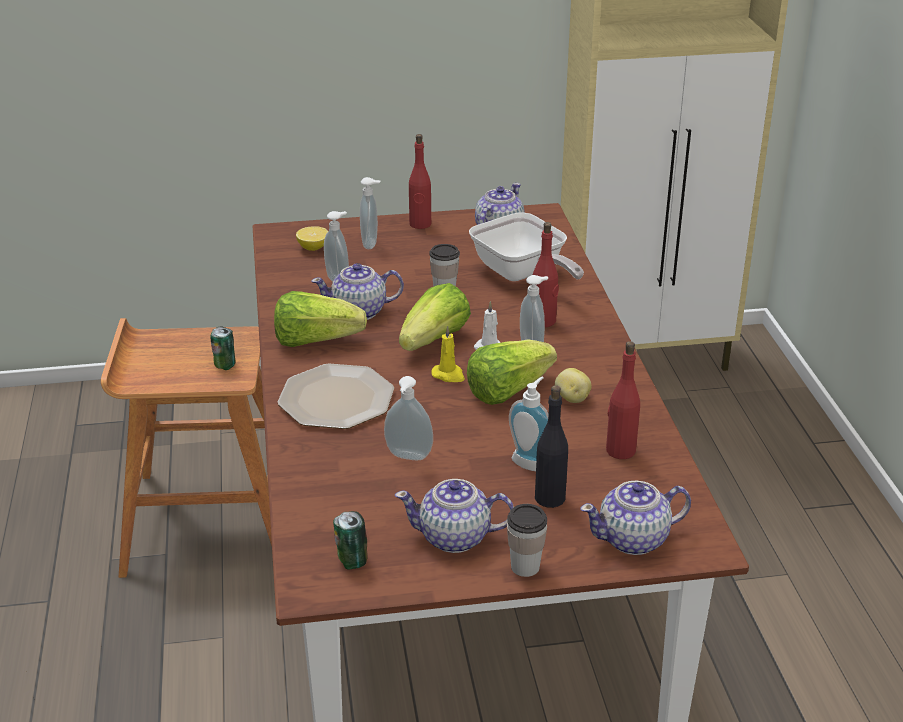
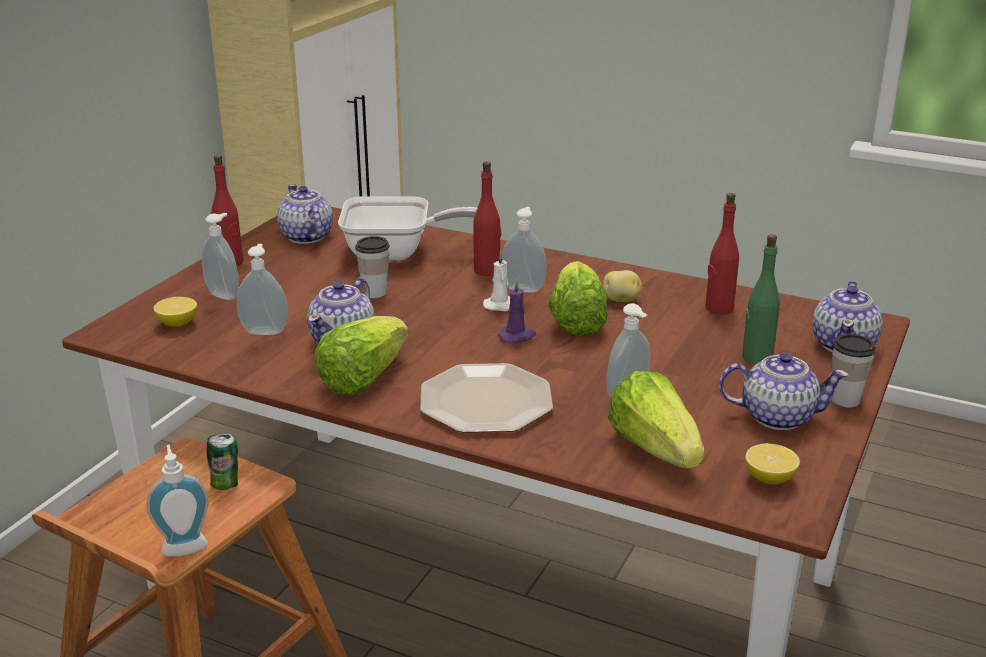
camera: 55 degrees left, 5 degrees down
can [333,511,368,569] -> lemon [745,443,800,485]
teapot [395,479,514,553] -> teapot turned 120 degrees counterclockwise [719,353,849,430]
lettuce [399,283,471,351] -> lettuce moved to [608,371,704,468]
yellow candle [431,326,465,382] -> purple candle [498,280,536,343]
soap dispenser [509,377,549,471] -> soap dispenser moved to [146,445,209,556]
black bottle [535,385,568,508] -> green bottle [742,234,780,364]

